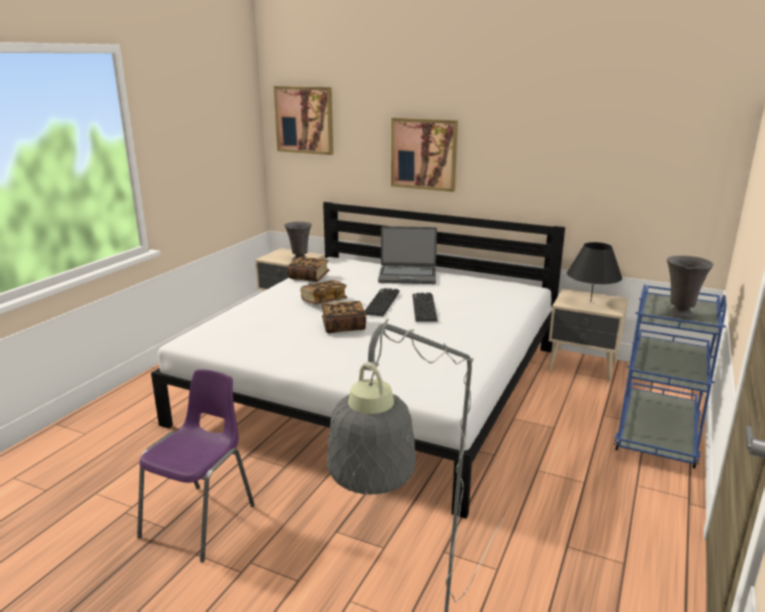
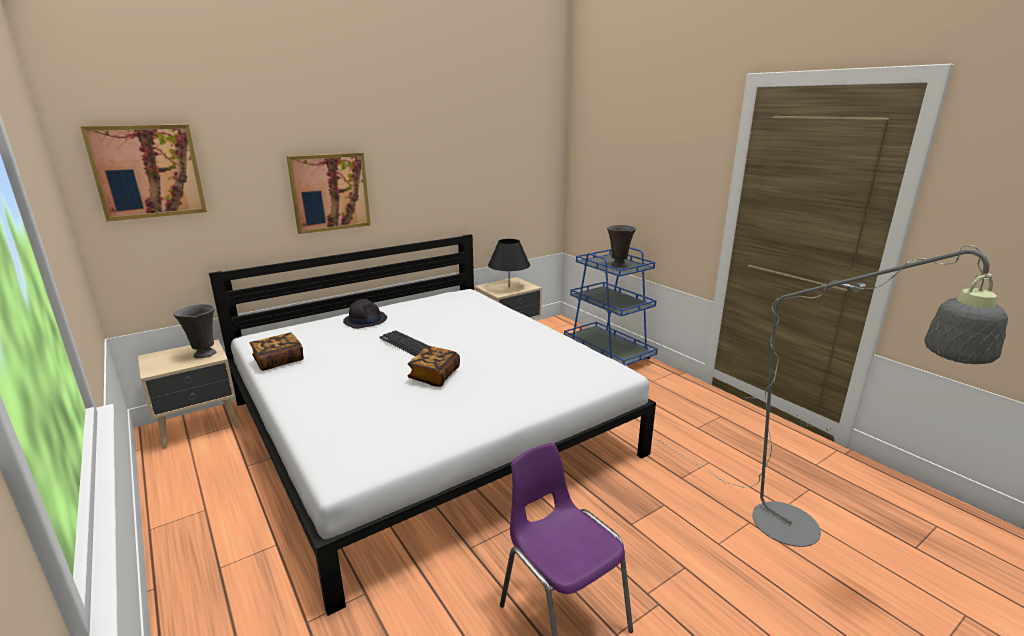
camera: 60 degrees left, 0 degrees up
book [300,280,347,304] -> none
laptop [378,226,437,284] -> black hat [343,299,387,329]
keyboard [412,293,438,322] -> none

